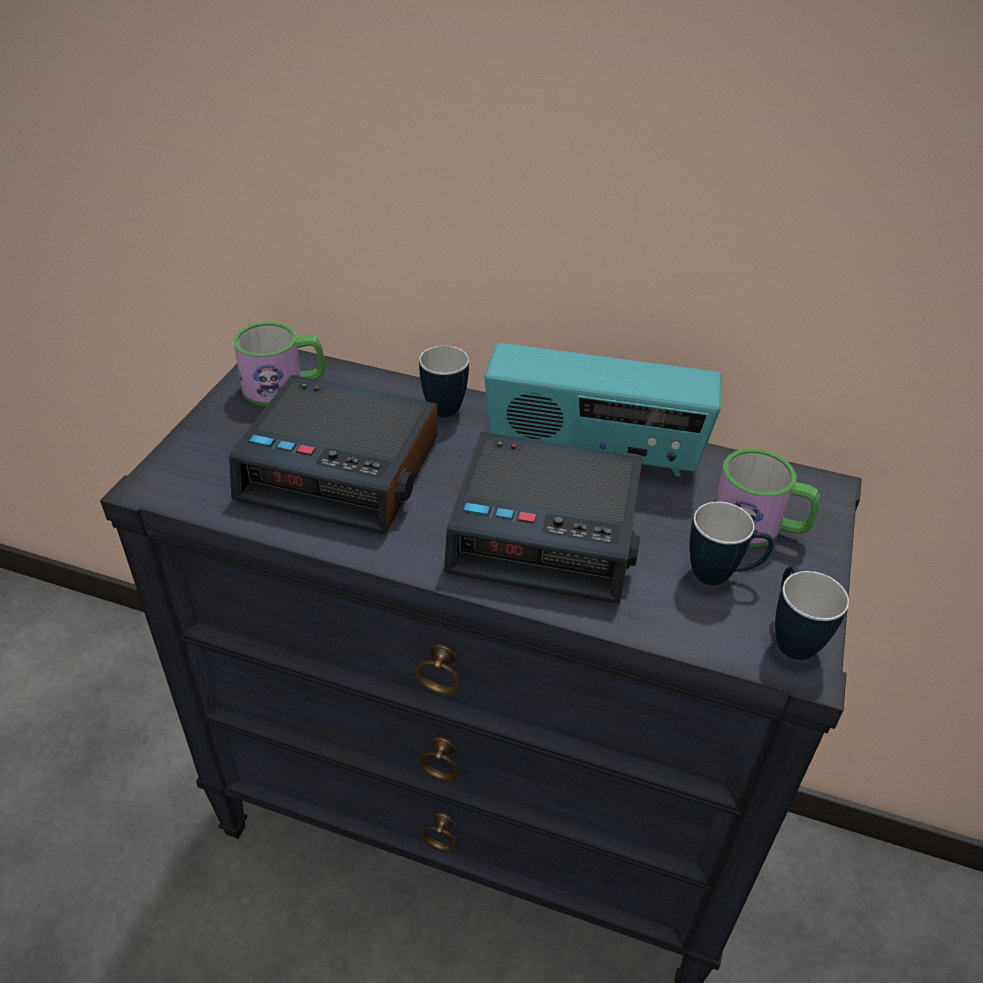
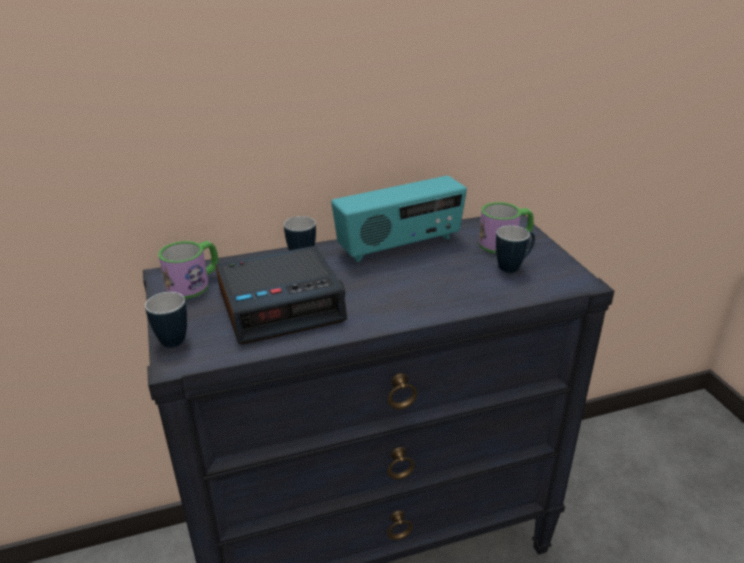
camera: 35 degrees left, 10 degrees down
alarm clock [444,432,643,604] -> none
mug [775,566,849,660] -> mug moved to [145,292,187,348]

